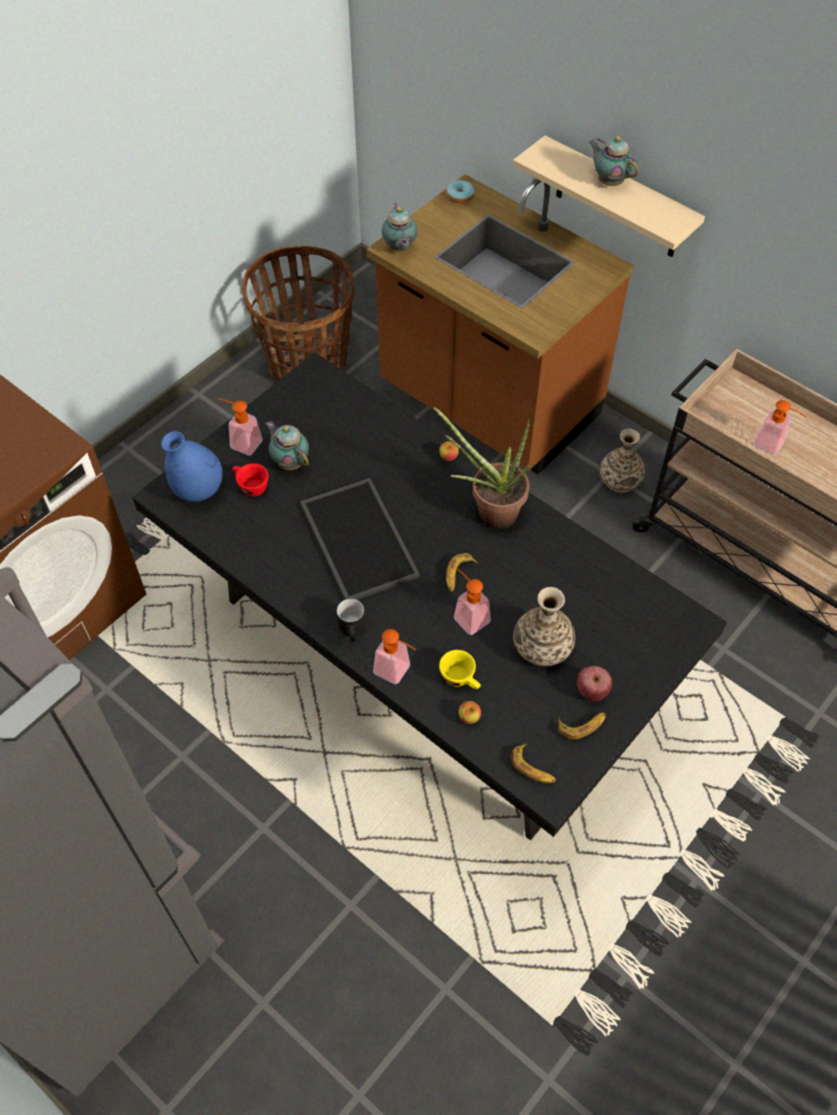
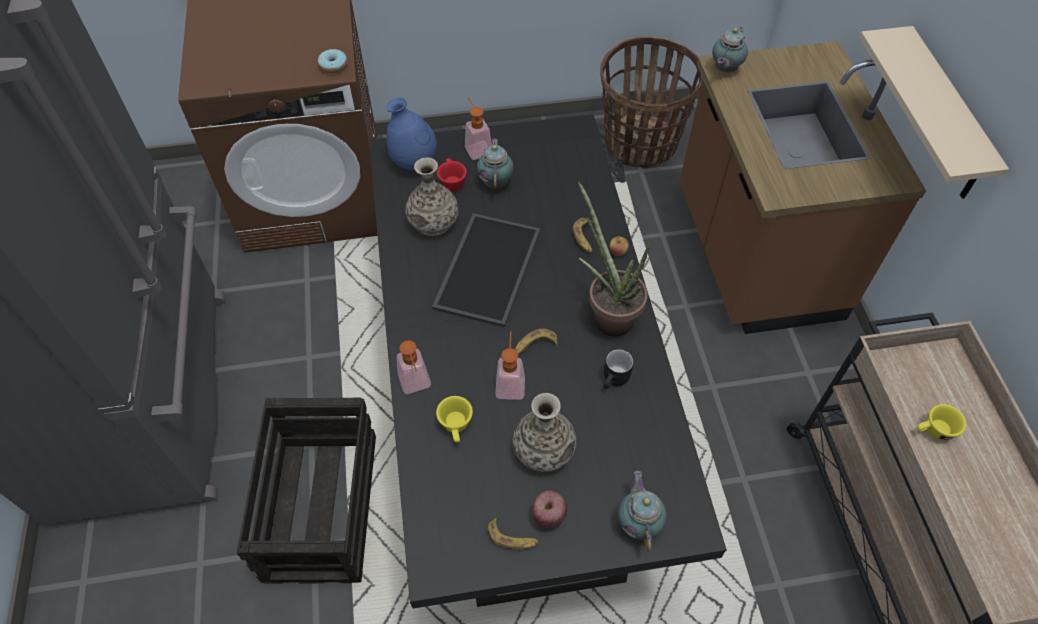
camera: 40 degrees right, 0 degrees up
black mug [336,599,365,642] -> black mug moved to [604,349,634,389]
donut [447,180,475,203] -> donut moved to [318,49,347,73]
apple [458,701,481,724] -> none
banana [511,743,556,783] -> banana moved to [572,218,594,253]
teapot [589,136,639,186] -> teapot moved to [618,471,667,552]
vase [600,429,645,493] -> vase moved to [405,157,459,236]
soap dispenser [754,400,807,455] -> yellow cup [917,404,966,440]
none -> crate [236,398,376,584]

